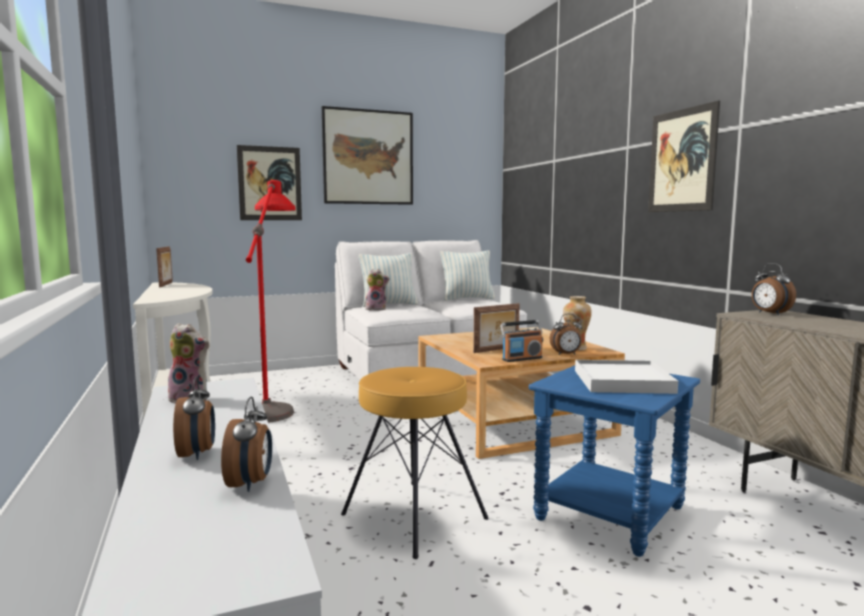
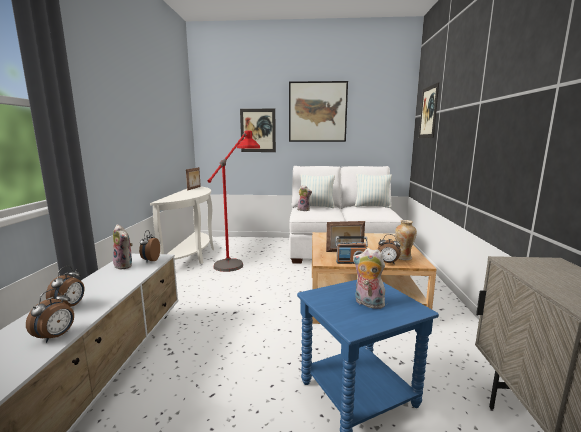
camera: 25 degrees right, 5 degrees up
brown stool [341,367,489,559] -> none
white tray [575,360,678,394] -> plush toy [353,248,385,309]
picture [648,100,720,212] -> picture moved to [419,82,439,138]
alarm clock [752,263,796,315] -> alarm clock moved to [139,230,160,262]

